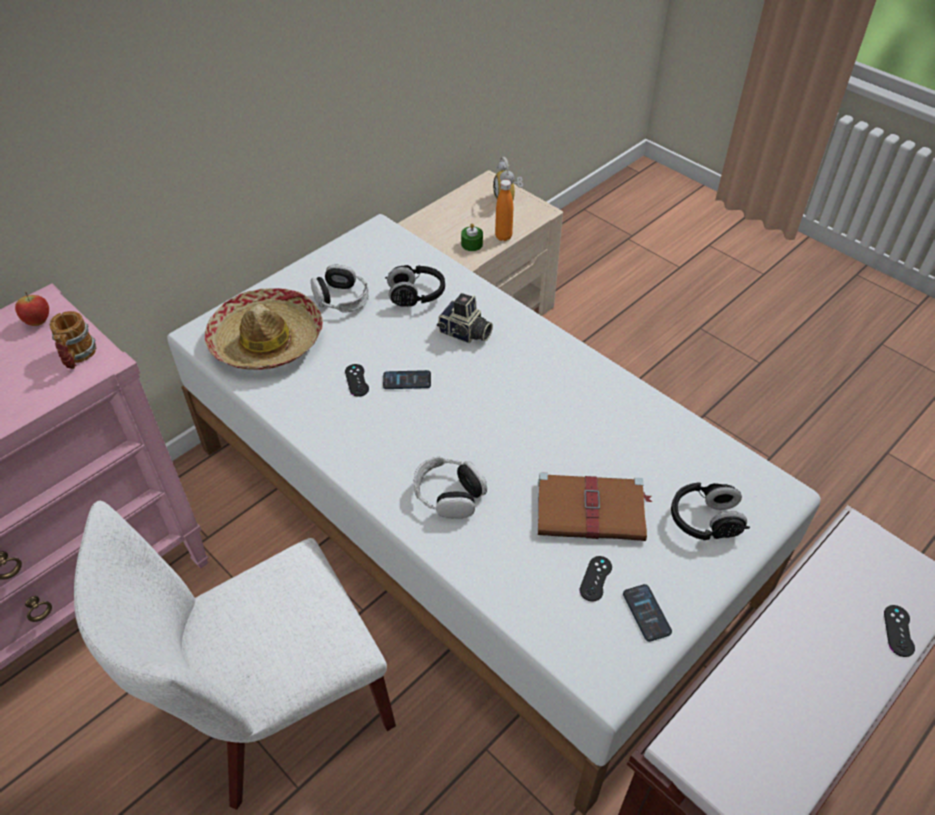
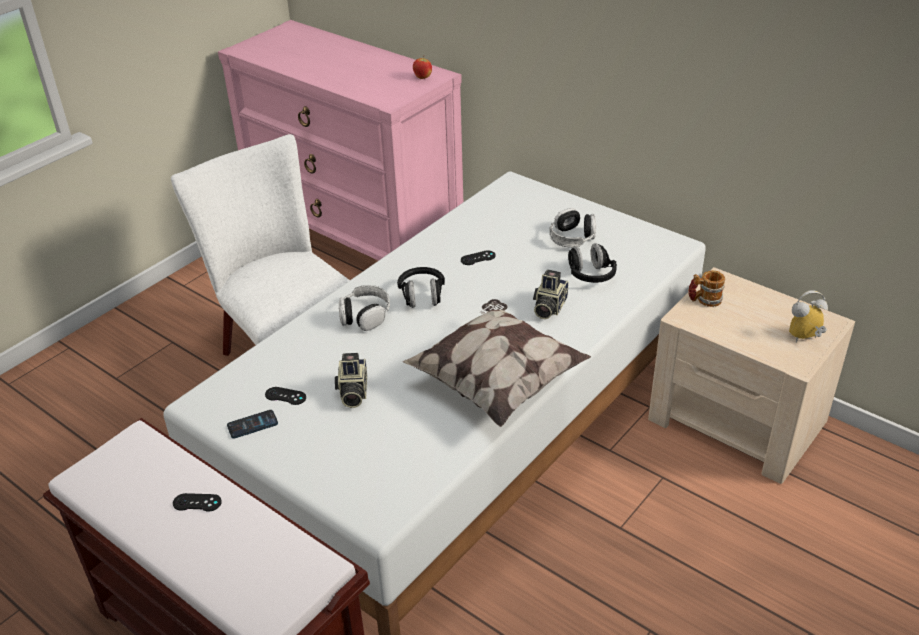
camera: 85 degrees right, 10 degrees down
mug [49,311,96,369] -> mug moved to [688,270,725,307]
hat [205,288,323,370] -> none
phone [383,370,431,389] -> none
green candle [461,223,483,251] -> none
orange bottle [495,180,513,241] -> none
brown book [538,472,652,541] -> camera [335,353,367,408]
black headphones [671,482,750,540] -> black headphones moved to [397,267,445,308]
black game controller [884,605,915,657] -> black game controller moved to [173,493,222,512]
none -> pillow [402,299,591,427]

